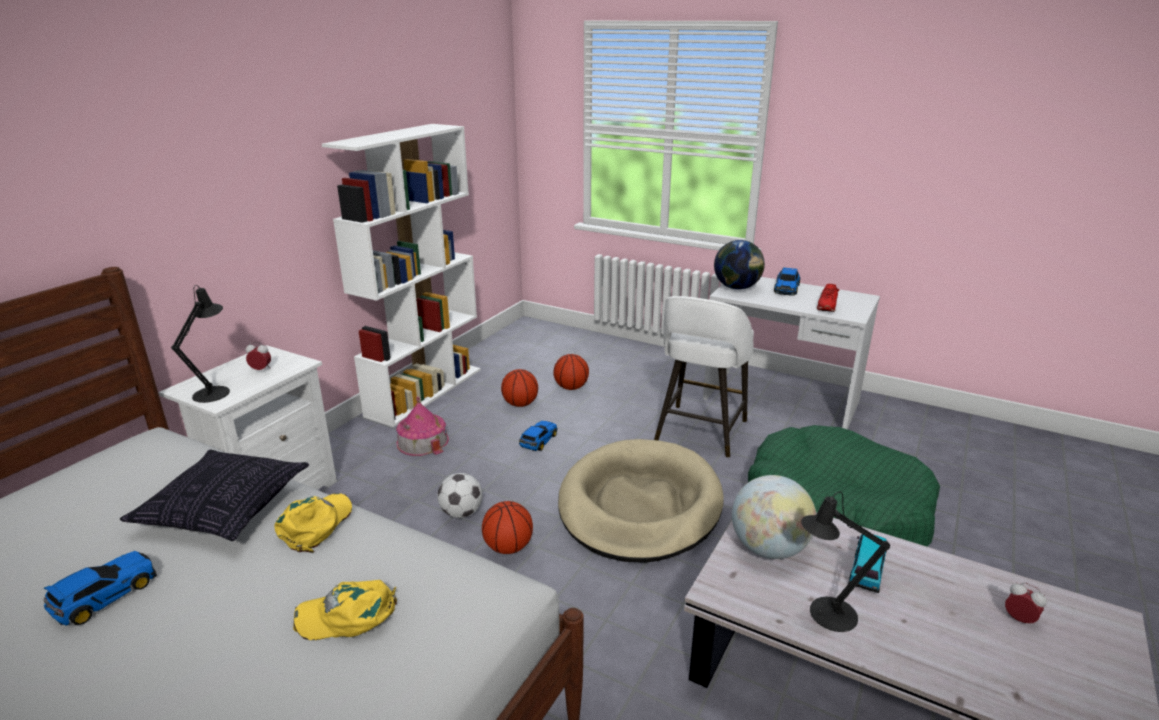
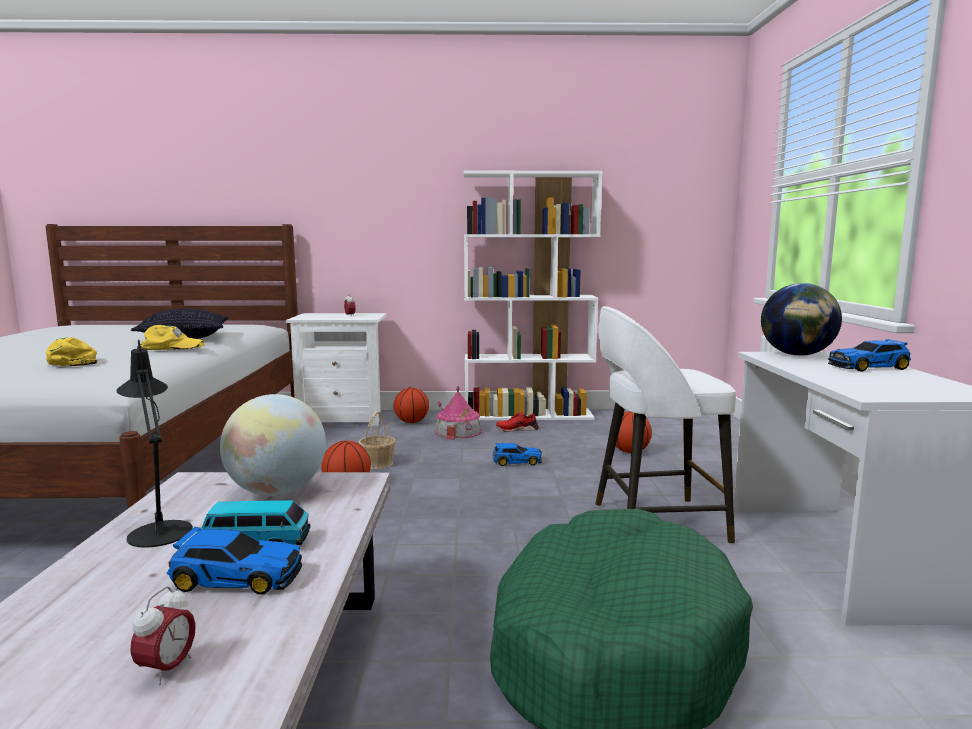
camera: 60 degrees right, 15 degrees down
toy car [43,551,157,626] -> toy car moved to [167,526,302,595]
black table lamp [171,285,230,403] -> none
football [438,473,483,518] -> basket [358,411,396,469]
basketball [501,369,538,407] -> basketball moved to [394,387,429,423]
beige dog bed [558,439,724,563] -> none
red shoe [817,284,839,312] -> red shoe moved to [496,412,539,432]

